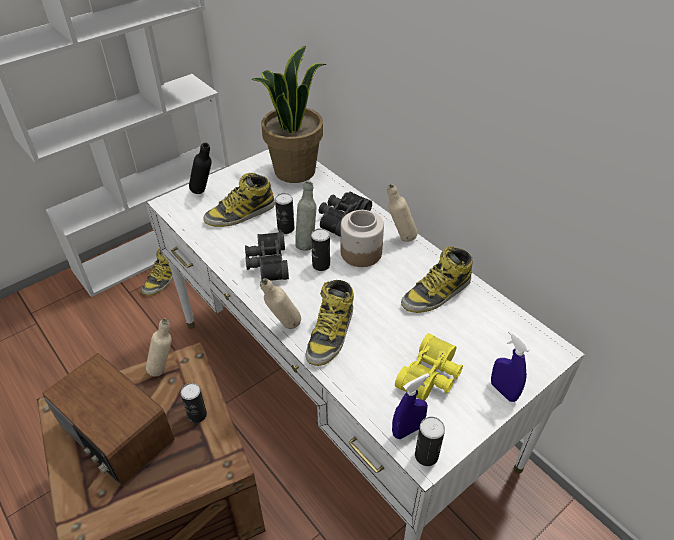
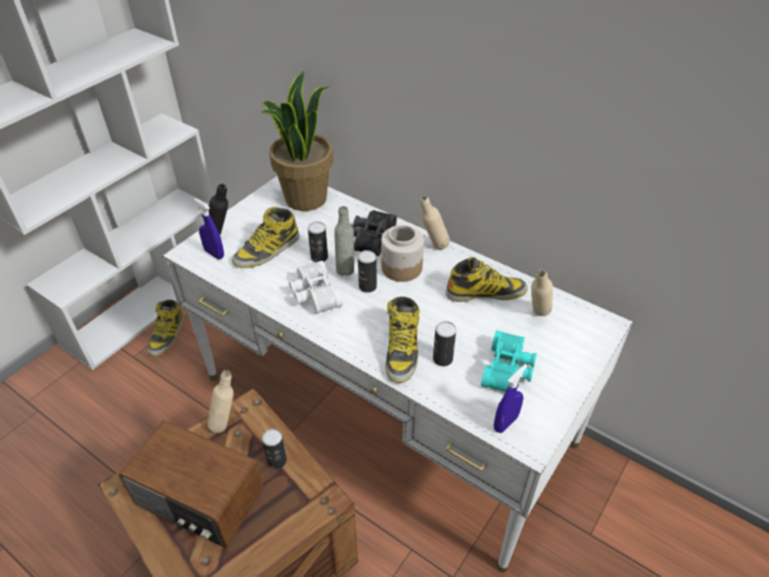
camera: 15 degrees left, 0 degrees up
black binoculars [245,232,289,281] -> white binoculars [289,261,343,314]
beige bottle [260,279,301,329] -> beige bottle moved to [531,269,553,316]
yellow binoculars [395,333,463,401] -> turquoise binoculars [481,330,537,392]
boot [401,246,473,313] -> boot turned 135 degrees counterclockwise [446,257,528,302]
can [415,417,445,466] -> can moved to [433,321,456,366]
blue spray bottle [491,330,531,402] -> blue spray bottle moved to [194,198,224,259]

